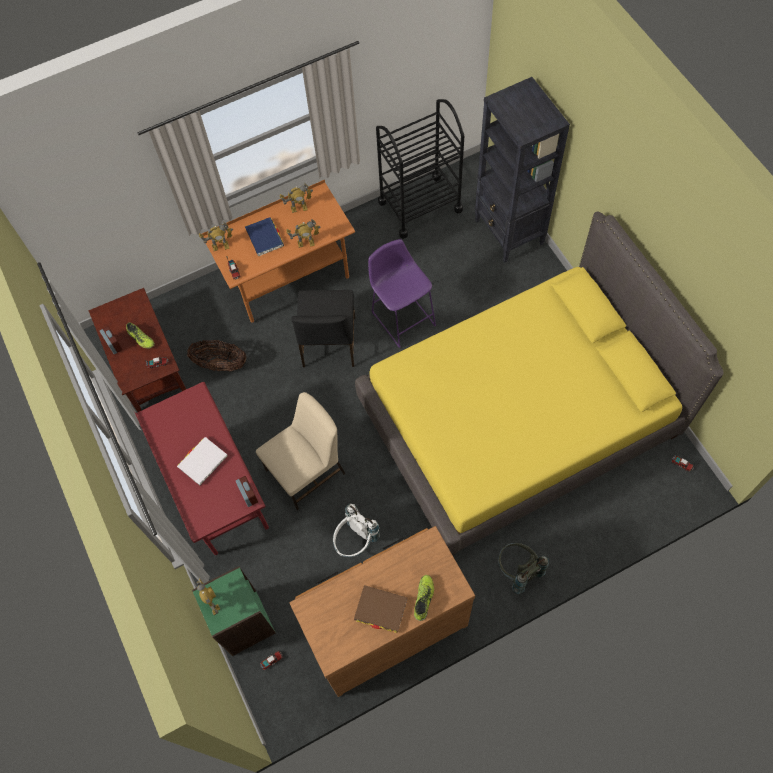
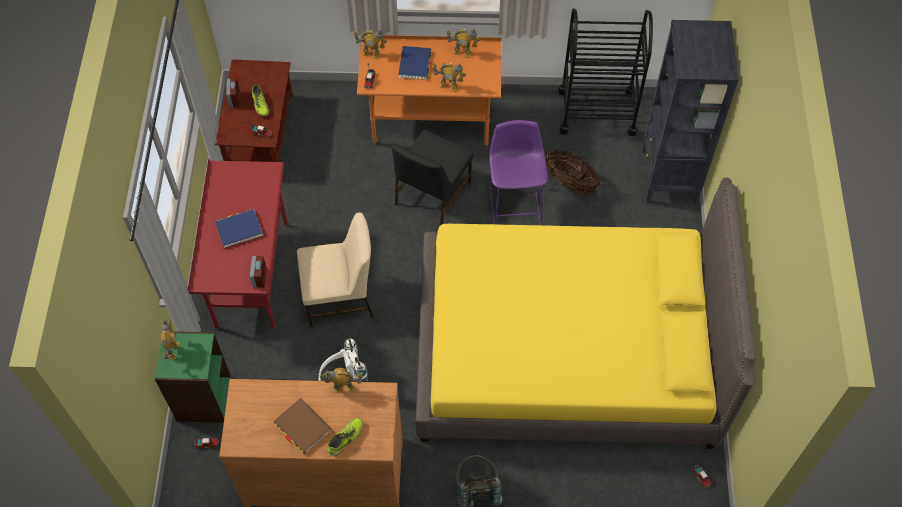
camera: 25 degrees right, 5 degrees down
white book [177,437,228,485] -> blue book [215,209,263,248]
basket [187,340,246,371] -> basket moved to [545,149,600,194]
none -> toy robot [320,368,363,393]

